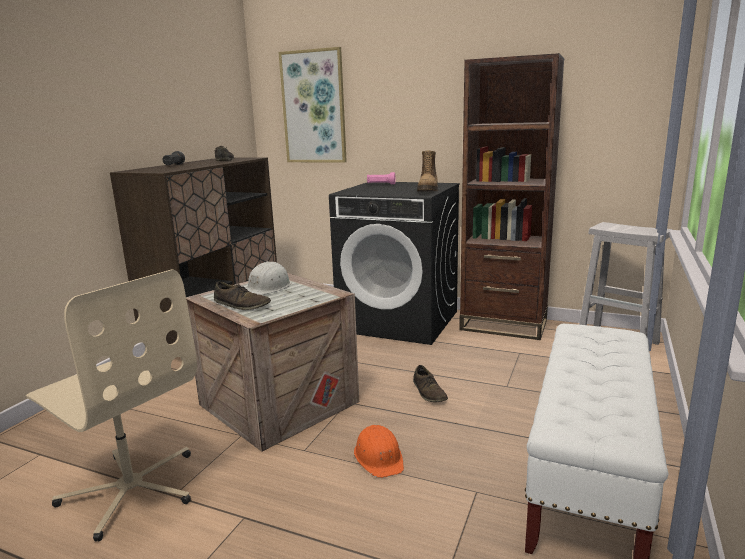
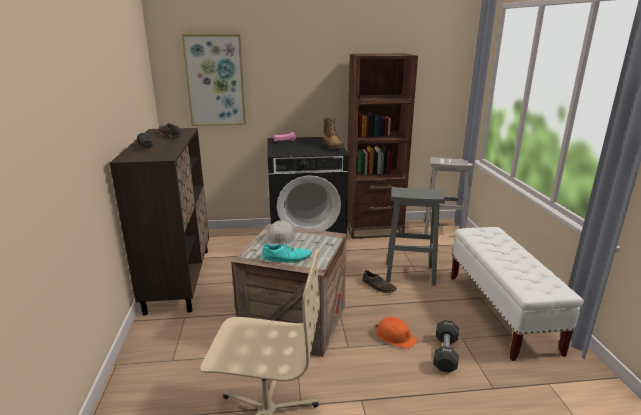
camera: 30 degrees left, 5 degrees up
brown shoe [214,281,271,310] -> turquoise shoe [262,244,312,263]
none -> grey stool [386,187,445,286]
none -> black dumbbell [433,320,459,373]

